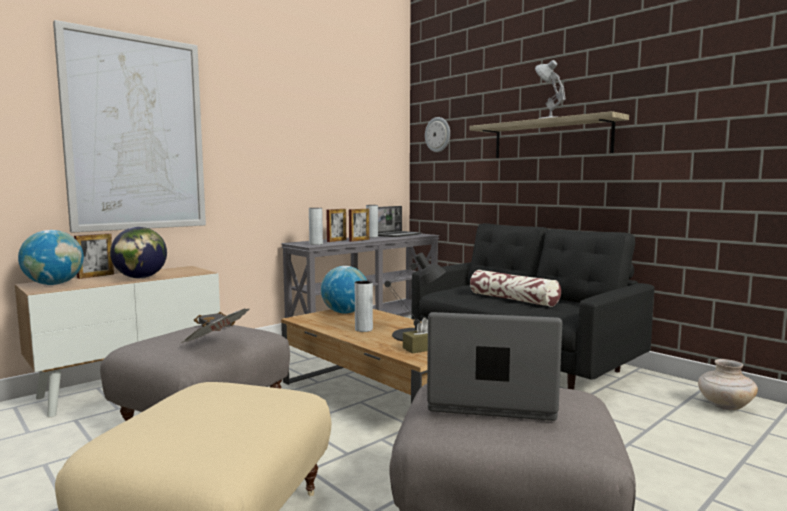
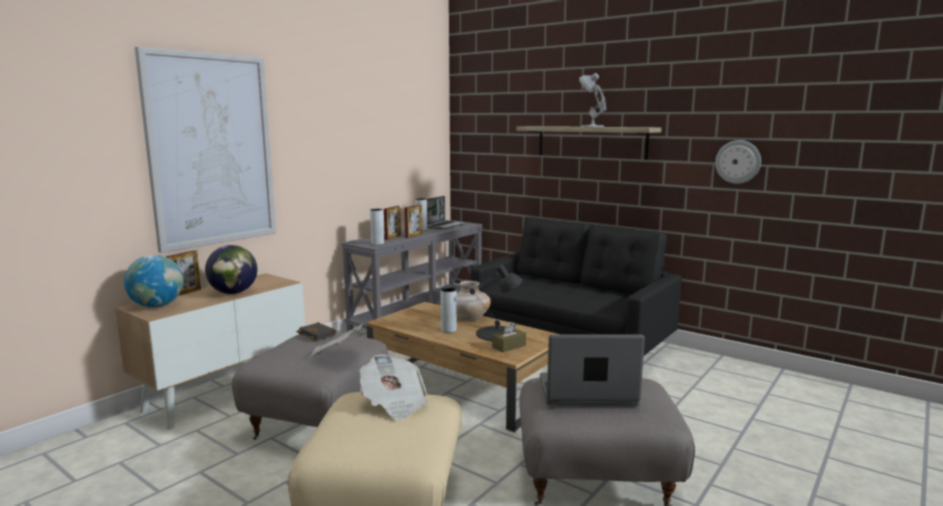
camera: 10 degrees left, 5 degrees up
globe [321,266,367,314] -> none
wall clock [425,117,450,152] -> wall clock moved to [715,140,761,184]
pillow [470,270,561,307] -> none
beige vase [698,359,758,410] -> beige vase moved to [456,281,491,321]
none -> newspaper [360,354,428,421]

